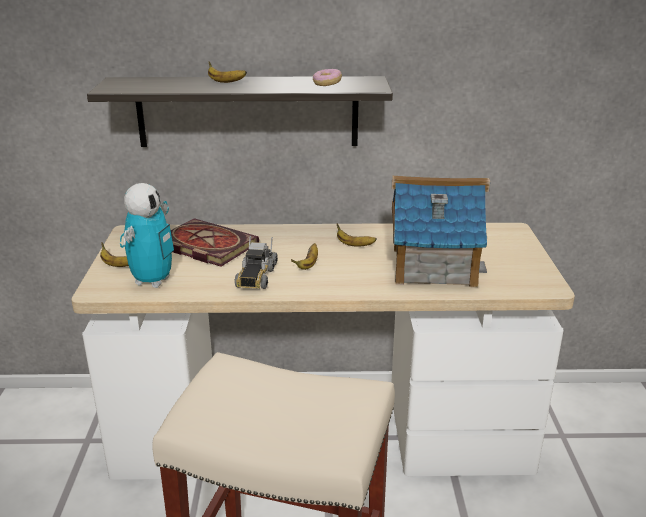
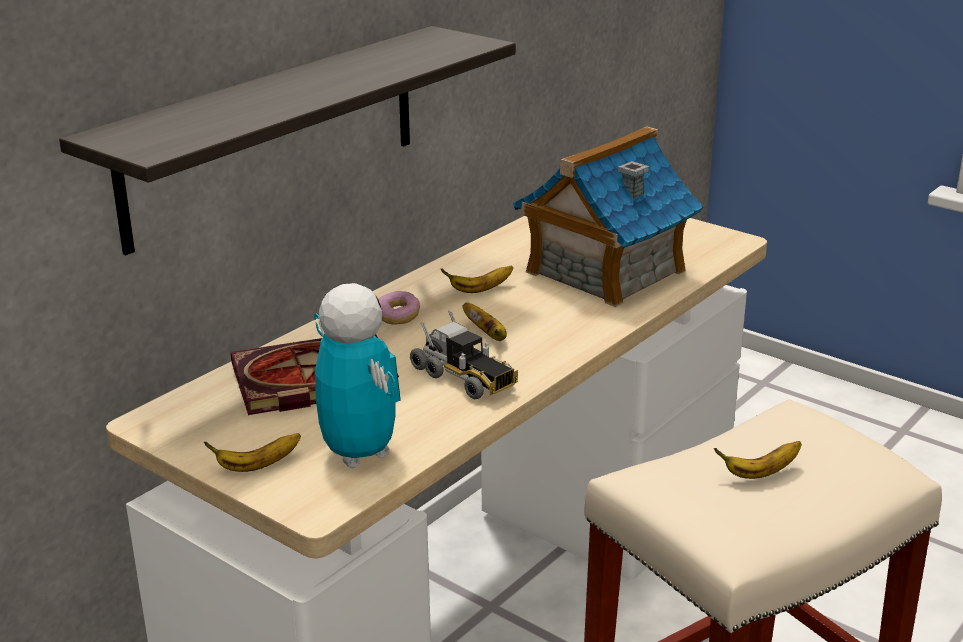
camera: 50 degrees left, 0 degrees up
banana [208,61,247,83] -> banana moved to [714,441,801,479]
donut [313,69,342,86] -> donut moved to [378,291,420,324]

